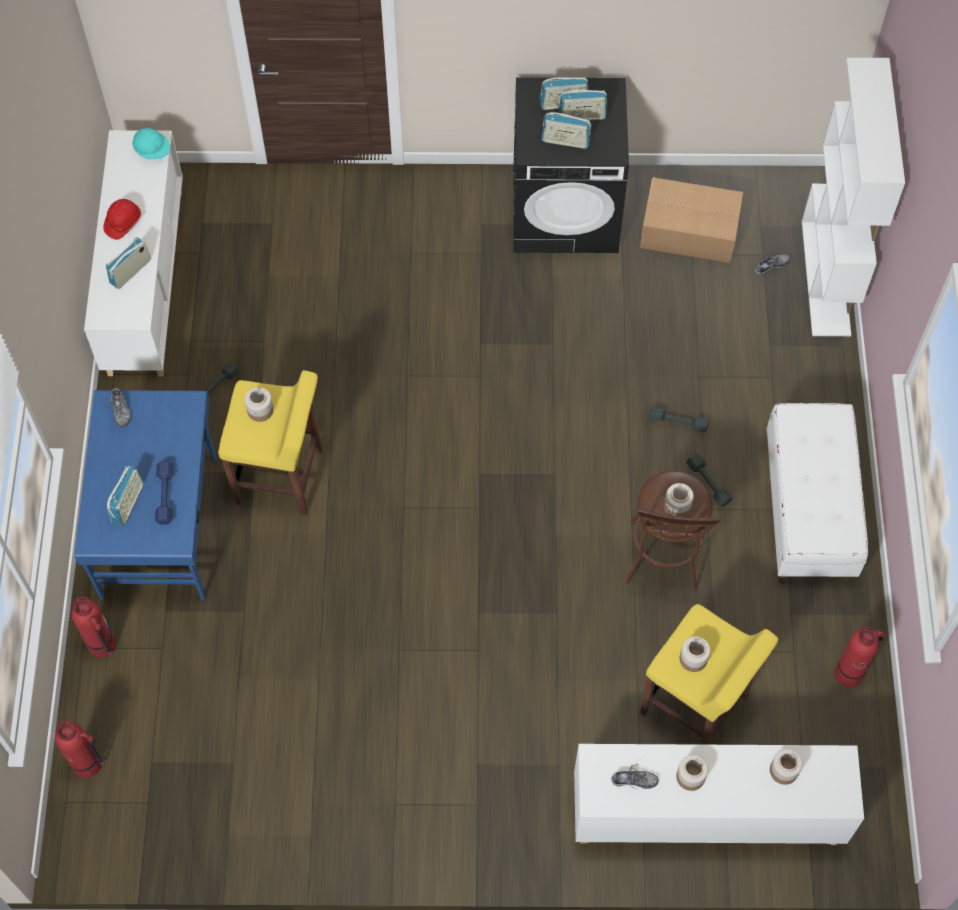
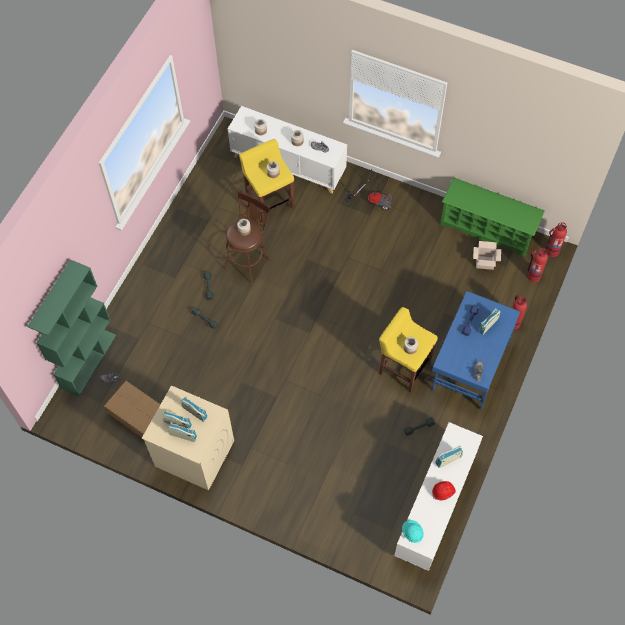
camera: 155 degrees left, 0 degrees up
black washing machine [513,77,629,253] -> beige washing machine [142,385,234,490]
white bench [767,403,868,584] -> none
white bookcase [802,58,905,336] -> green bookcase [27,259,116,397]
fire extinguisher [835,626,885,687] -> fire extinguisher moved to [546,222,567,257]
none -> vacuum cleaner [345,169,392,210]
none -> green shoe rack [440,177,545,257]
none -> cardboard box [473,241,501,270]

